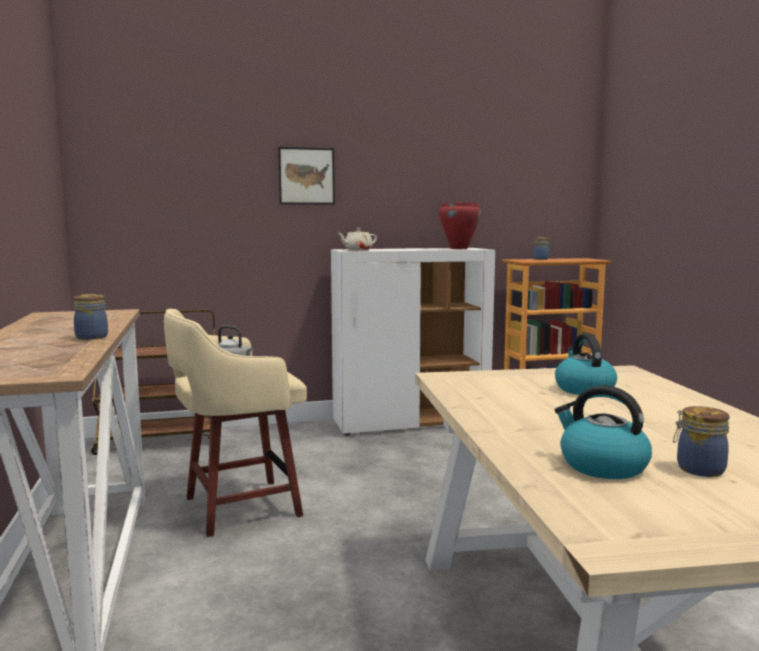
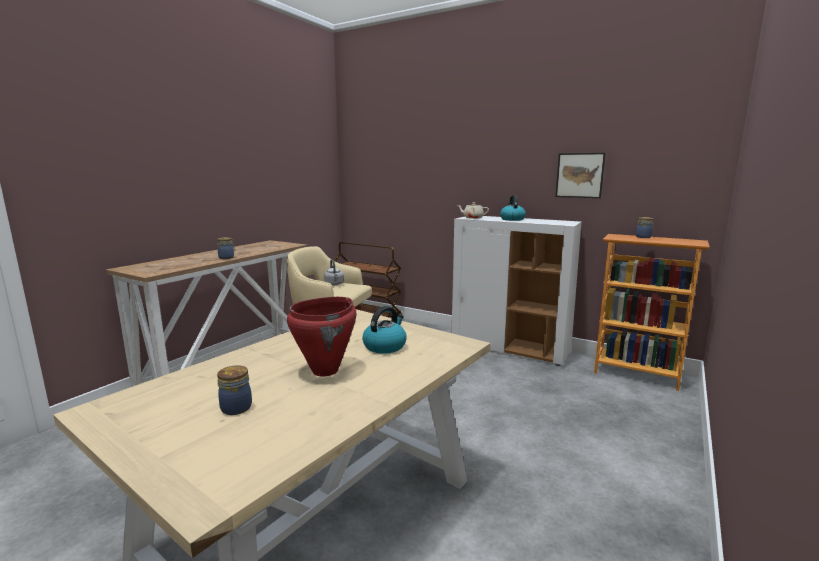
camera: 45 degrees right, 5 degrees up
picture [278,147,335,204] -> picture moved to [555,153,605,198]
red cooking pot [439,202,481,249] -> red cooking pot moved to [287,297,356,376]
kettle [555,385,652,479] -> kettle moved to [500,195,526,221]

